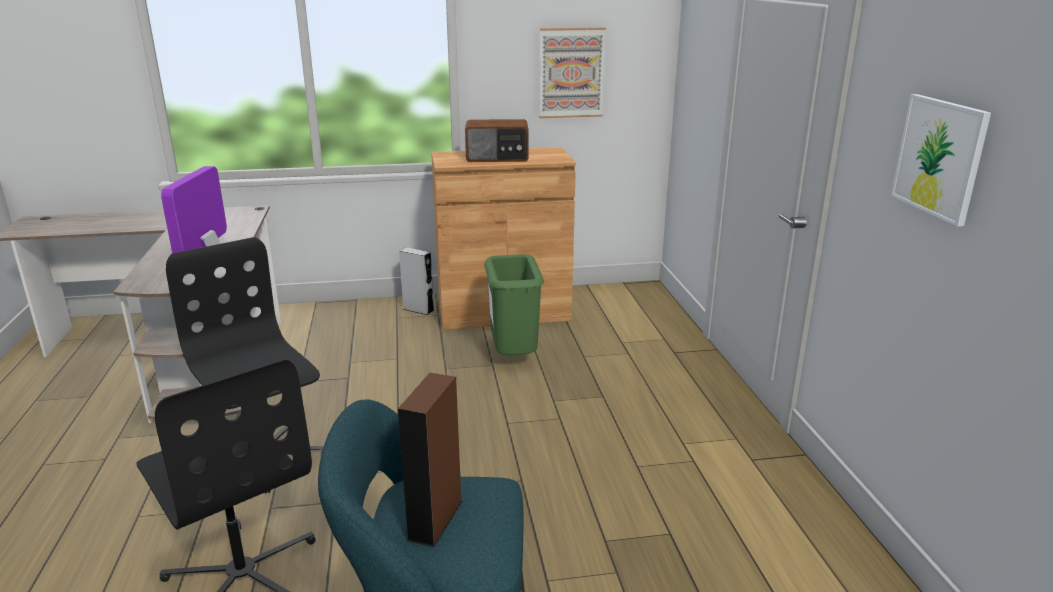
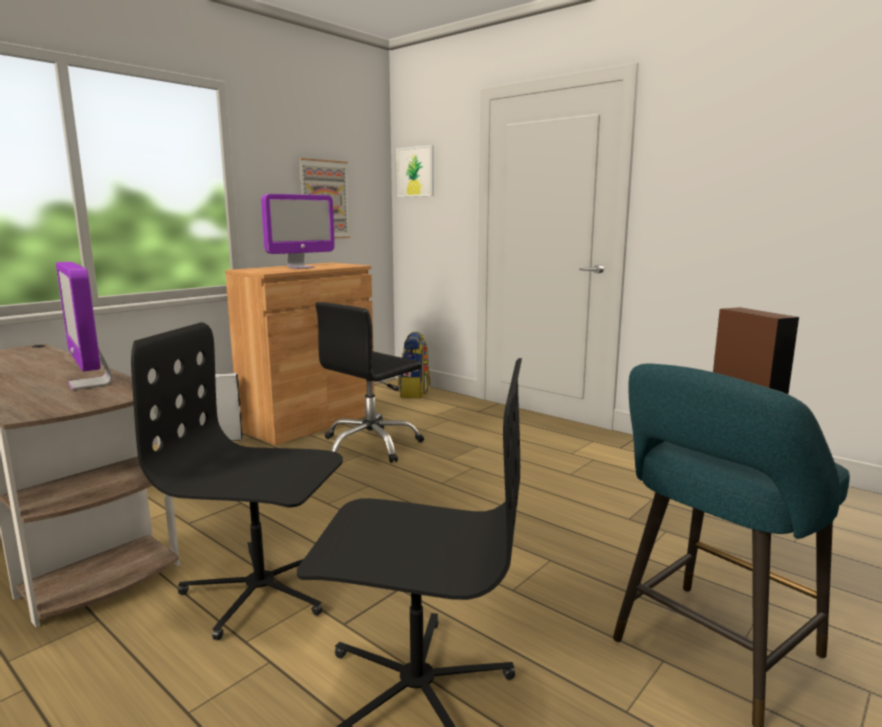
camera: 40 degrees left, 10 degrees down
radio [465,119,528,162] -> monitor [261,194,335,269]
green trash can [484,254,544,355] -> black office chair [315,302,424,463]
picture [891,94,991,226] -> picture moved to [397,145,434,197]
none -> backpack [399,332,430,398]

